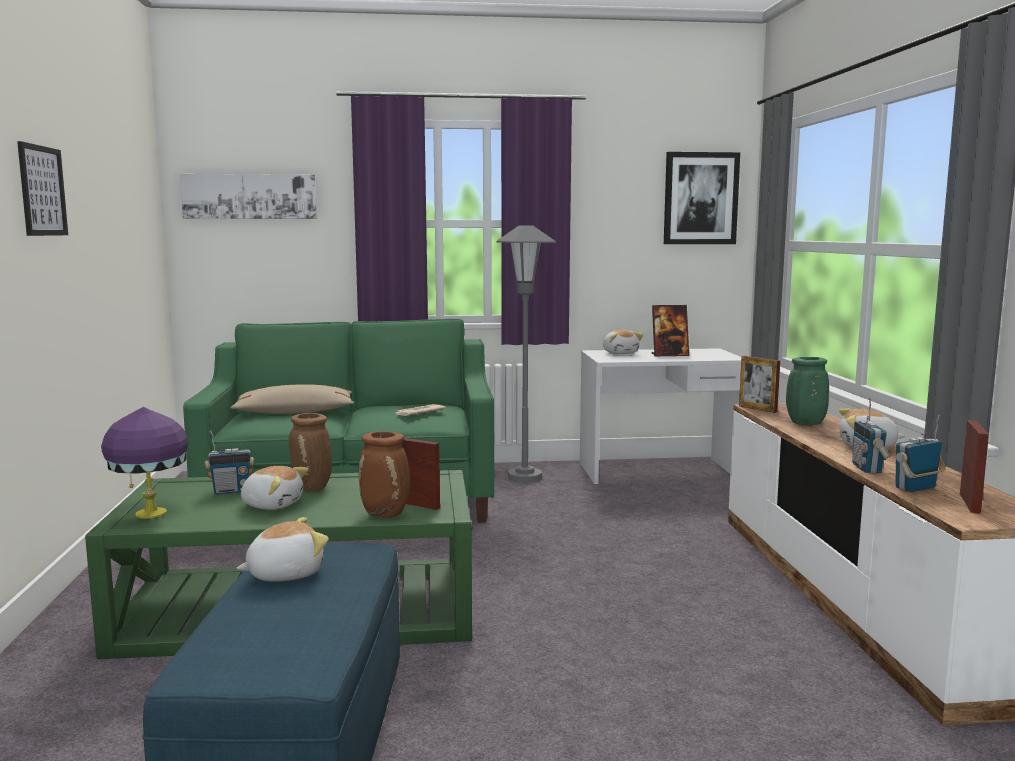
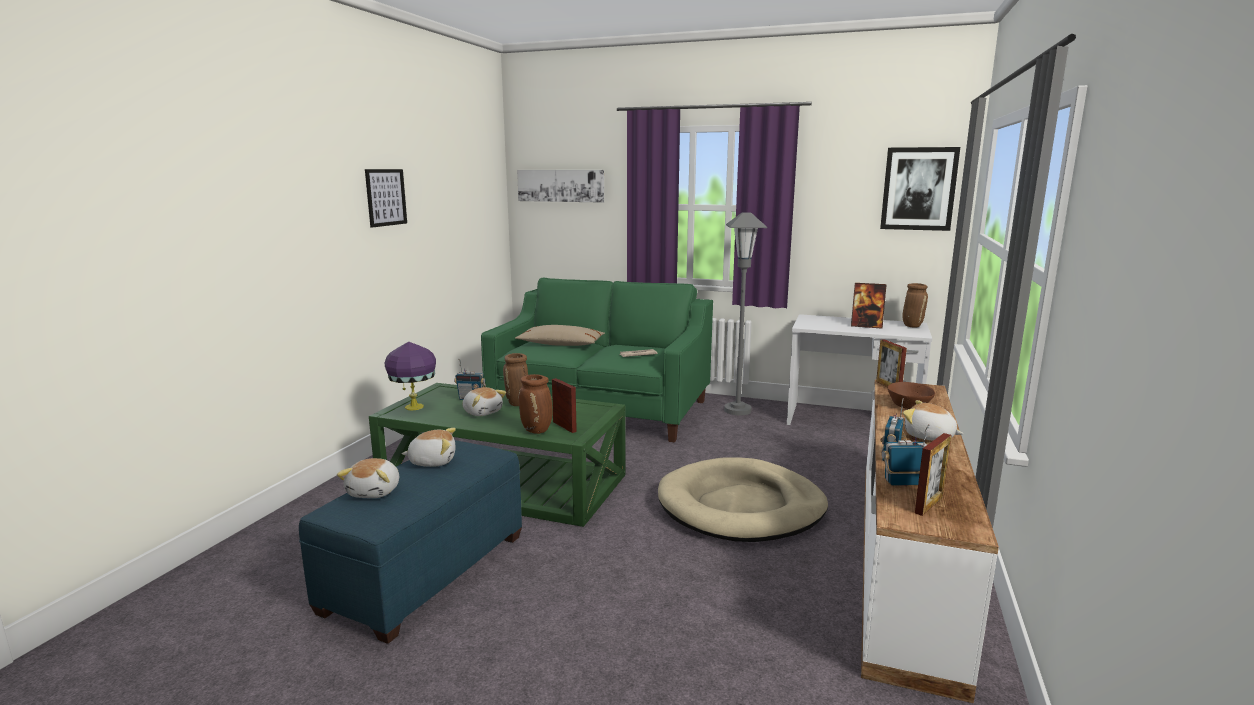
camera: 25 degrees right, 5 degrees up
plush toy [603,329,643,354] -> plush toy moved to [337,458,399,498]
green vase [786,357,829,425] -> brown bowl [887,382,935,409]
none -> beige dog bed [658,457,828,542]
none -> brown vase [902,283,928,327]

